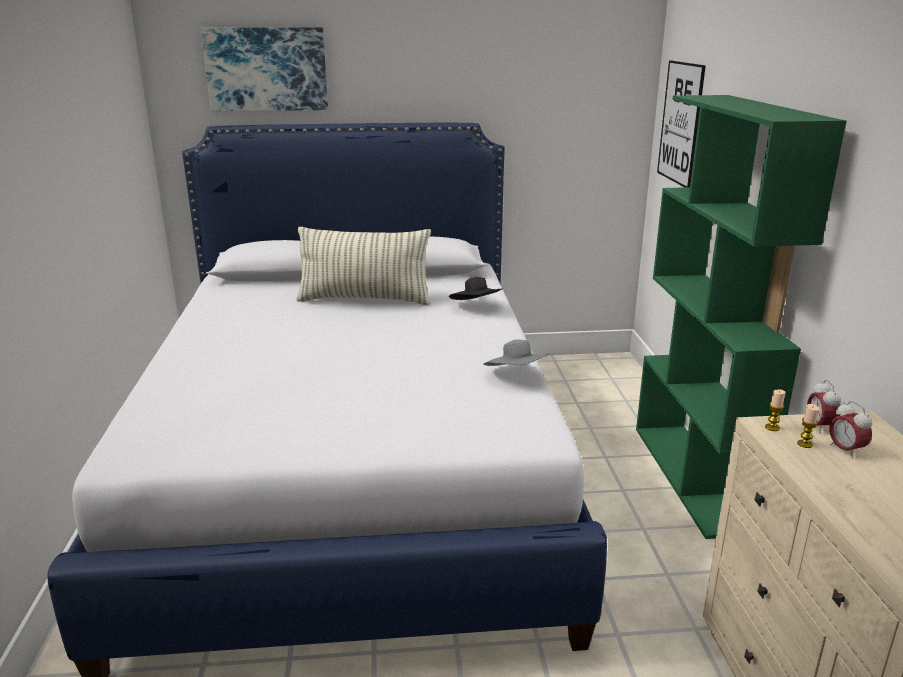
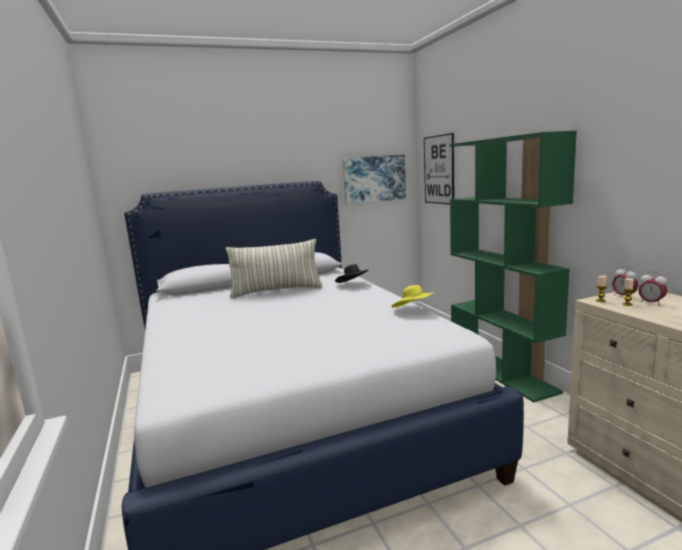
camera: 15 degrees left, 10 degrees down
picture [201,27,328,111] -> picture moved to [343,155,406,204]
grey hat [483,339,550,366] -> yellow hat [392,285,433,308]

